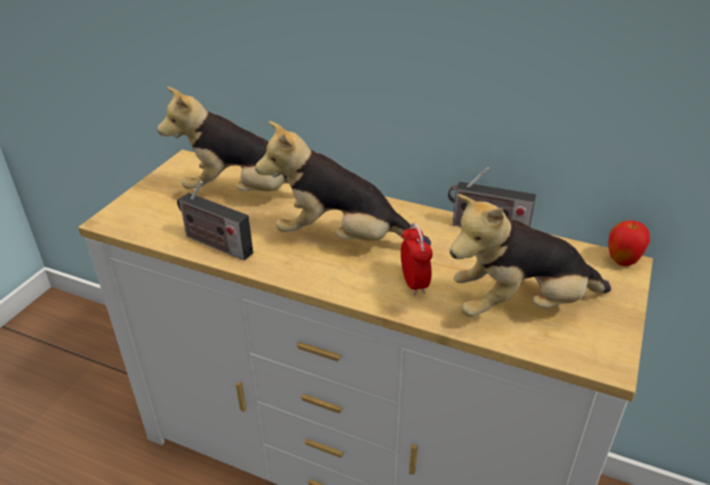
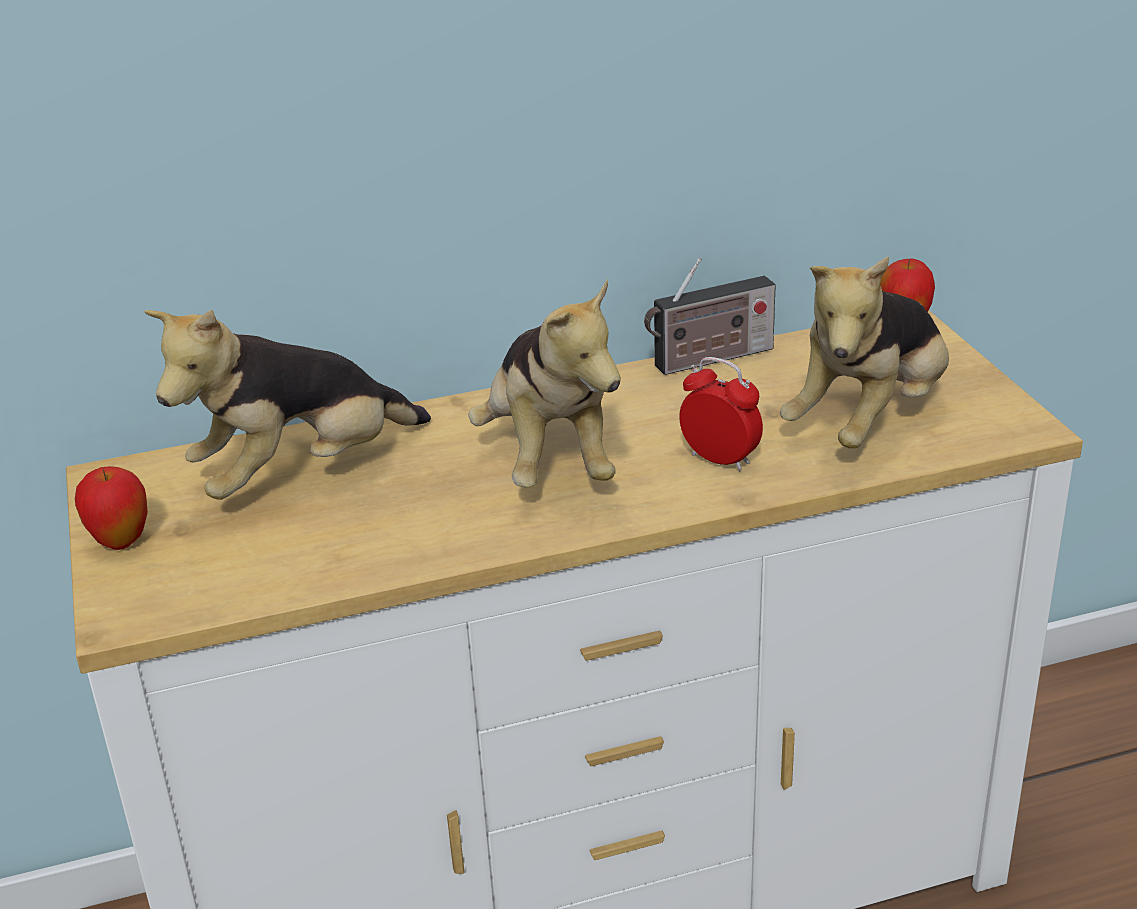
camera: 40 degrees left, 5 degrees down
radio [177,181,253,261] -> none
plush toy [255,121,431,246] -> plush toy turned 75 degrees counterclockwise [469,279,621,487]
none -> apple [75,466,148,550]

